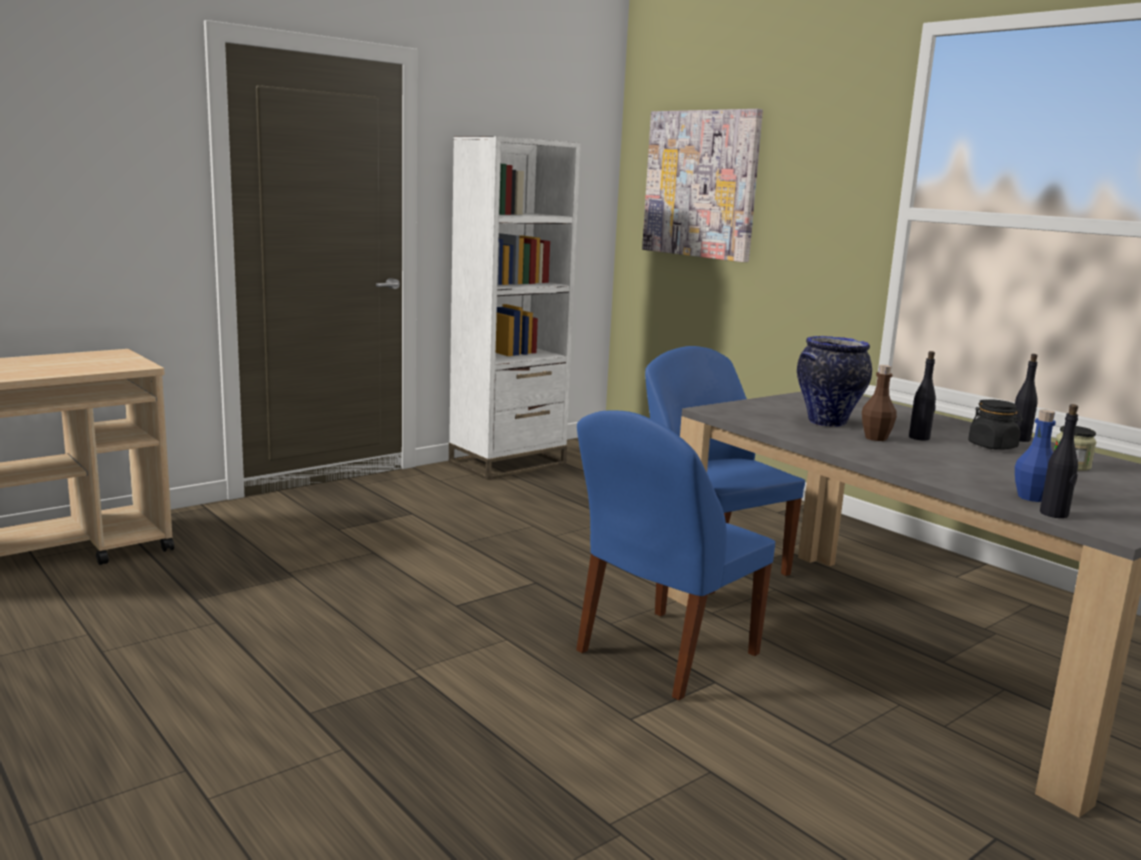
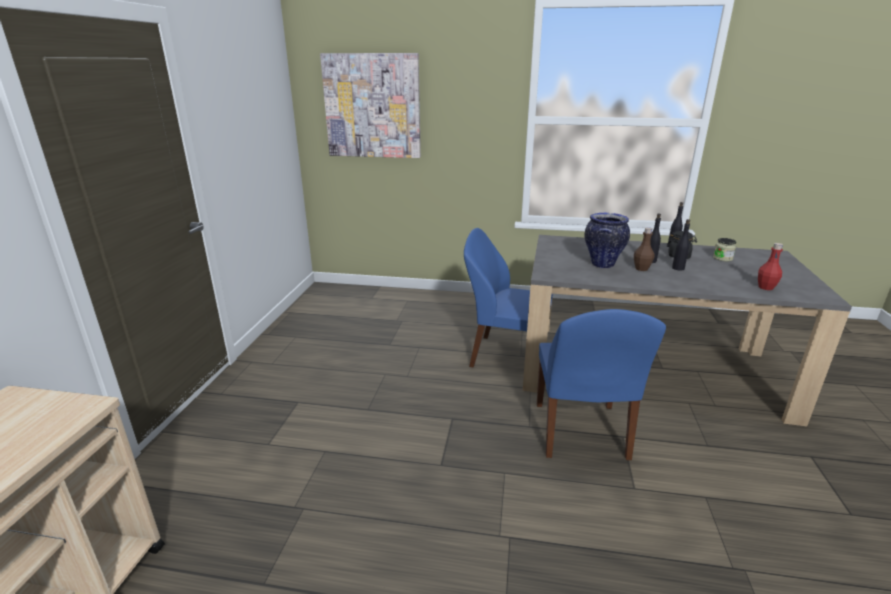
camera: 40 degrees left, 10 degrees up
white bookcase [449,136,581,480] -> none
blue bottle [1015,409,1056,502] -> red bottle [758,243,783,290]
black bottle [1040,404,1078,518] -> black bottle moved to [672,219,690,271]

